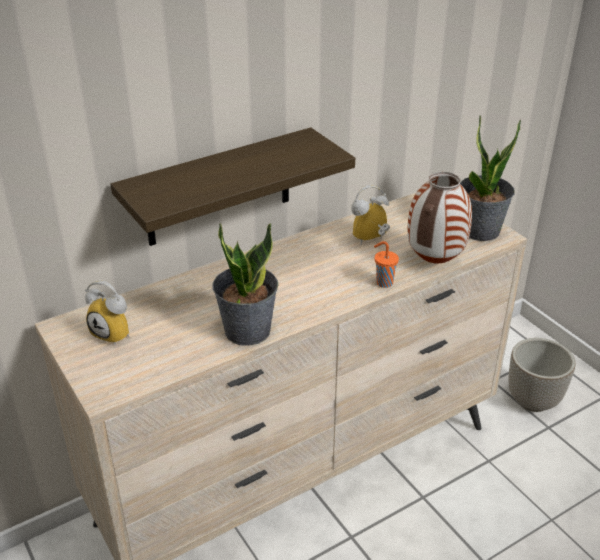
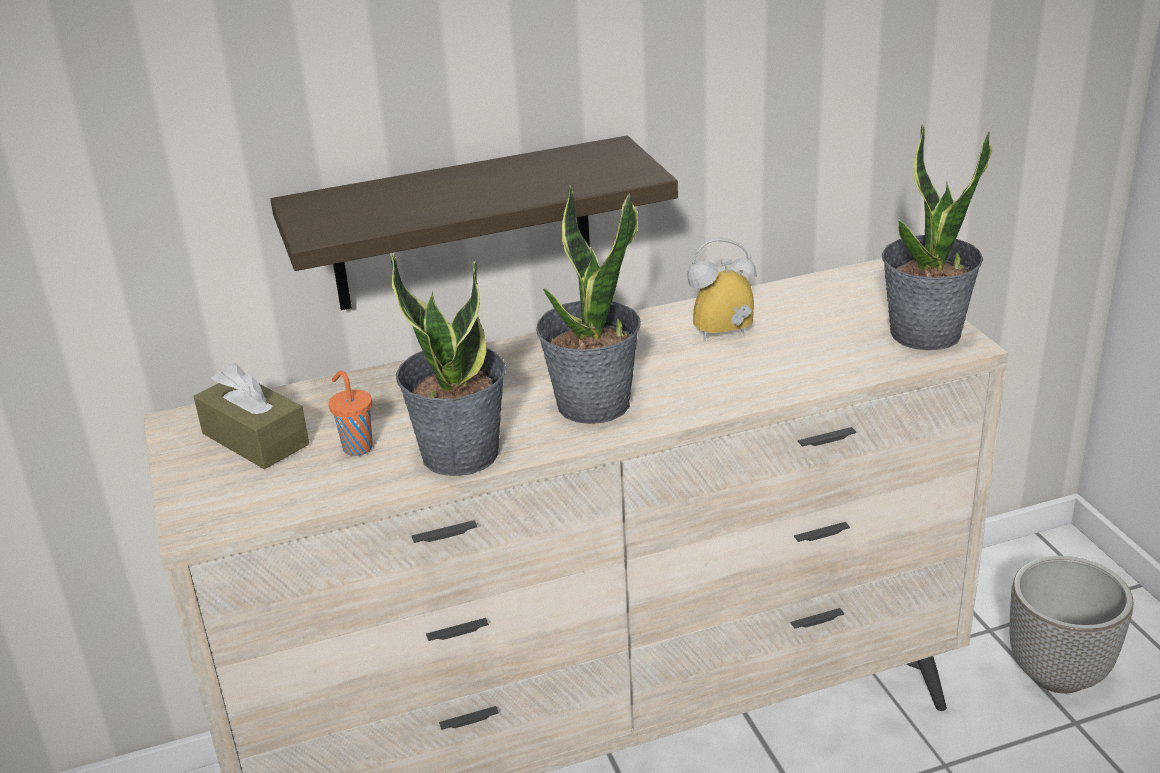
camera: 15 degrees right, 5 degrees down
alarm clock [85,281,130,345] -> brown tissue box [194,363,309,469]
orange cup [374,241,399,288] -> orange cup moved to [328,371,373,456]
vase [407,172,472,263] -> none
none -> potted plant [536,185,641,424]

